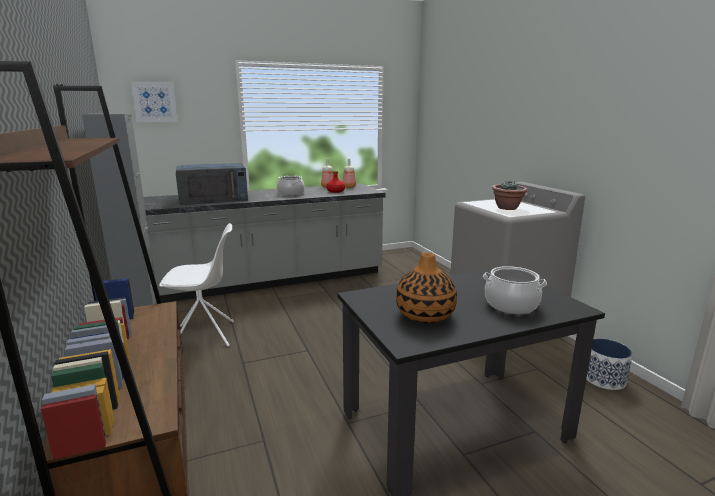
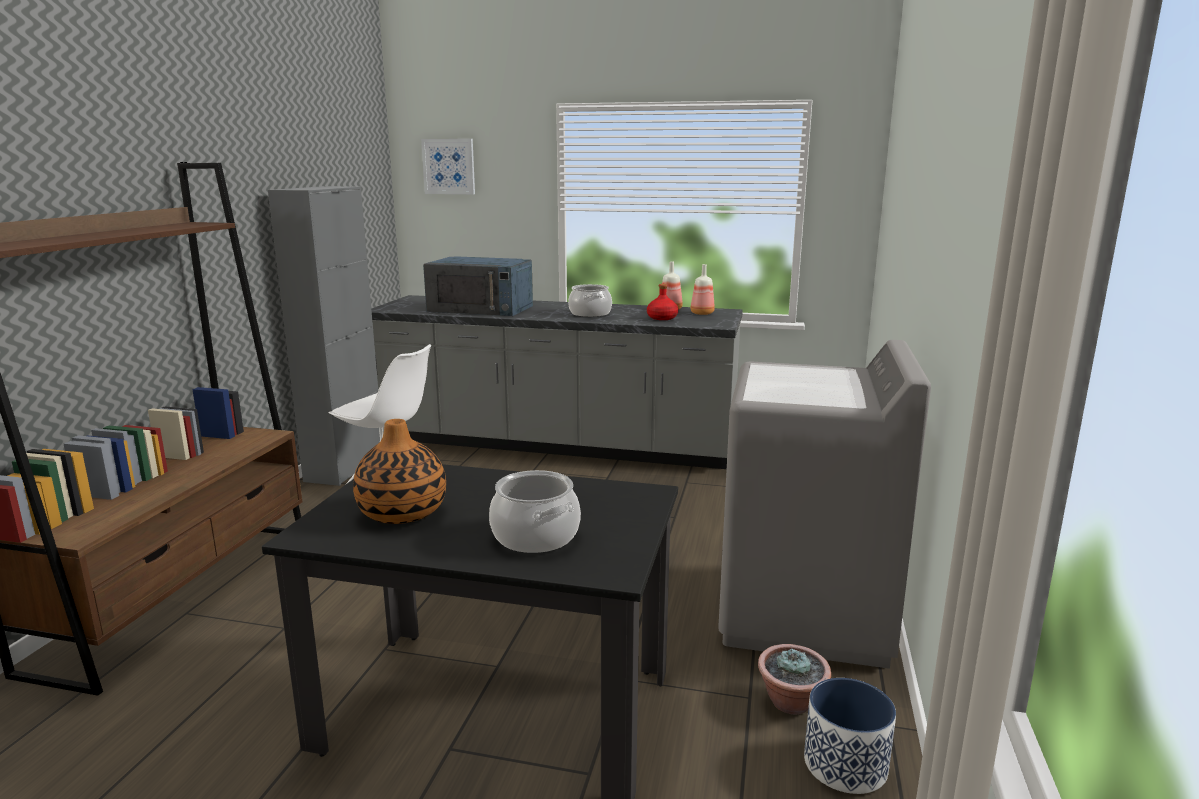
camera: 35 degrees right, 0 degrees up
potted plant [492,181,528,210] -> potted plant moved to [758,644,831,715]

